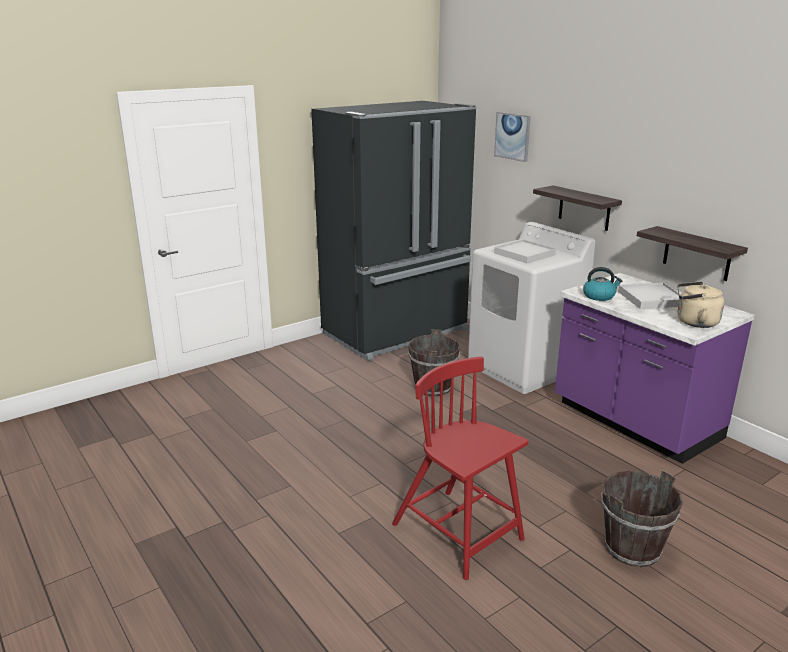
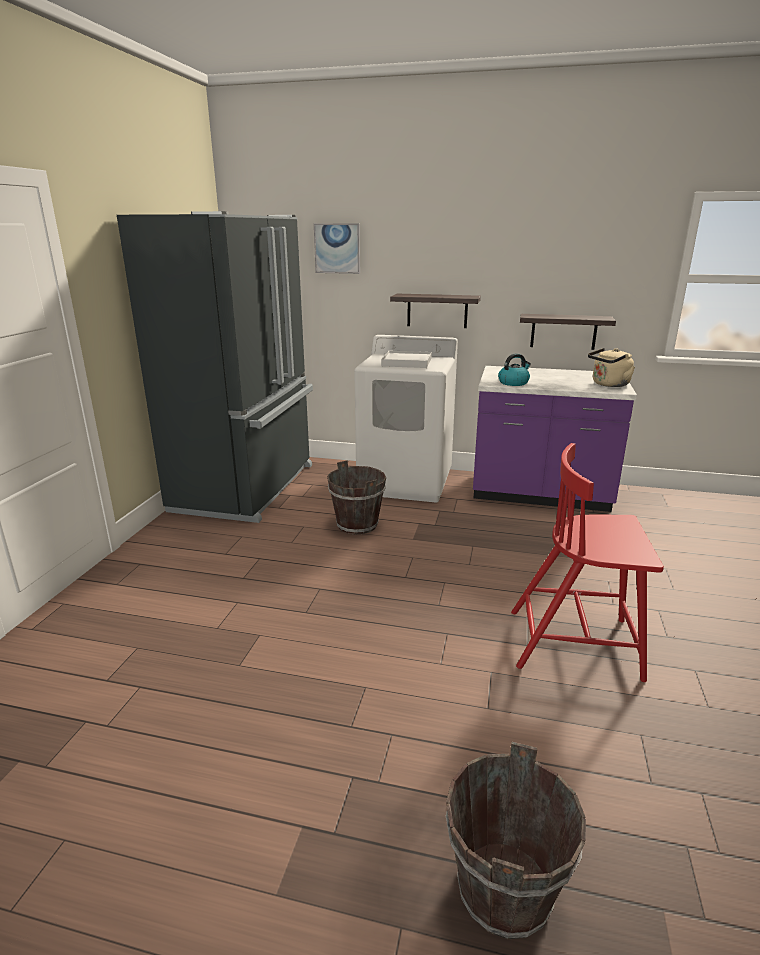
camera: 40 degrees left, 0 degrees up
brown bucket [602,471,683,567] -> brown bucket moved to [446,742,586,939]
white tray [618,283,681,309] -> none

